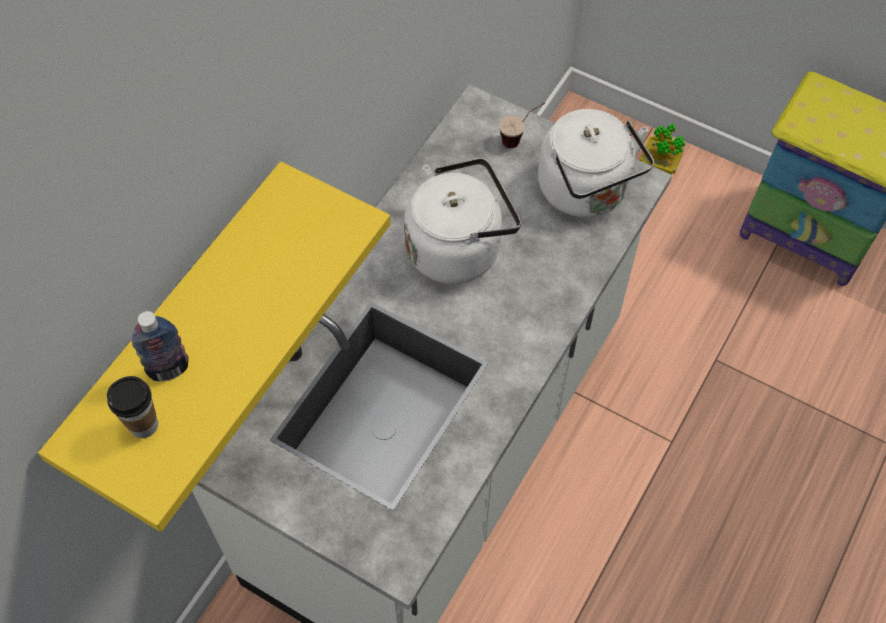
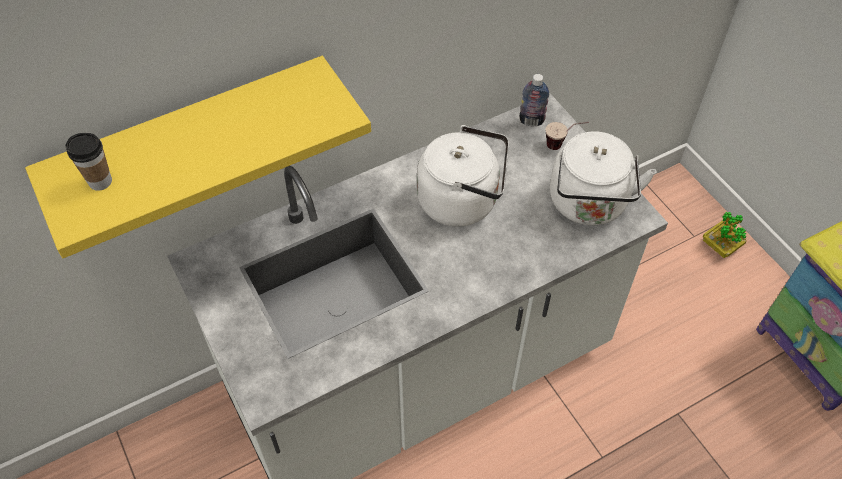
camera: 30 degrees right, 5 degrees down
bottle [132,311,189,381] -> bottle moved to [519,74,549,126]

